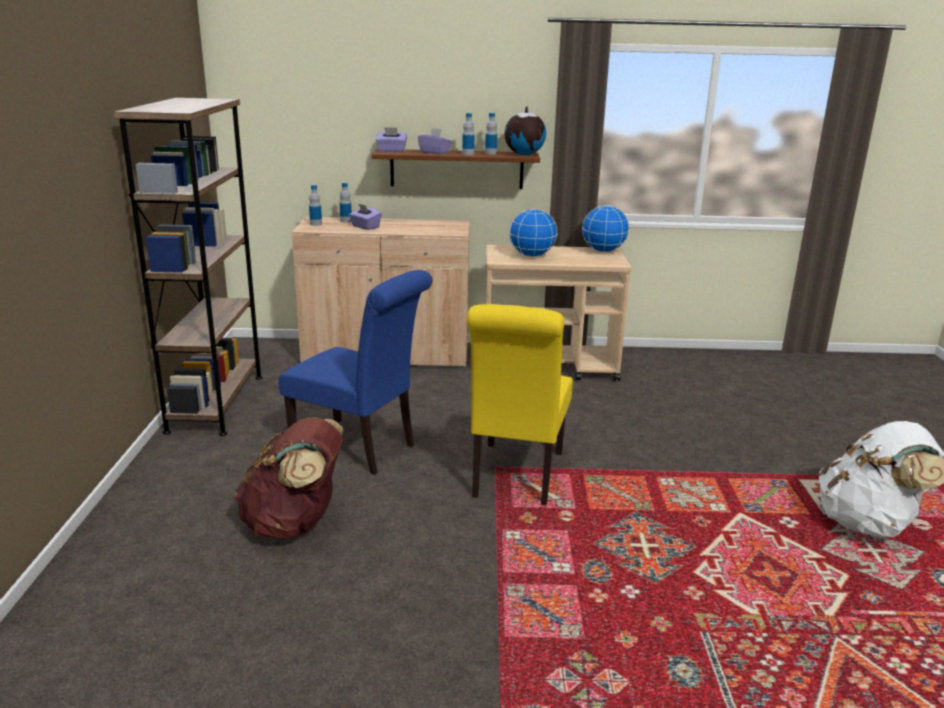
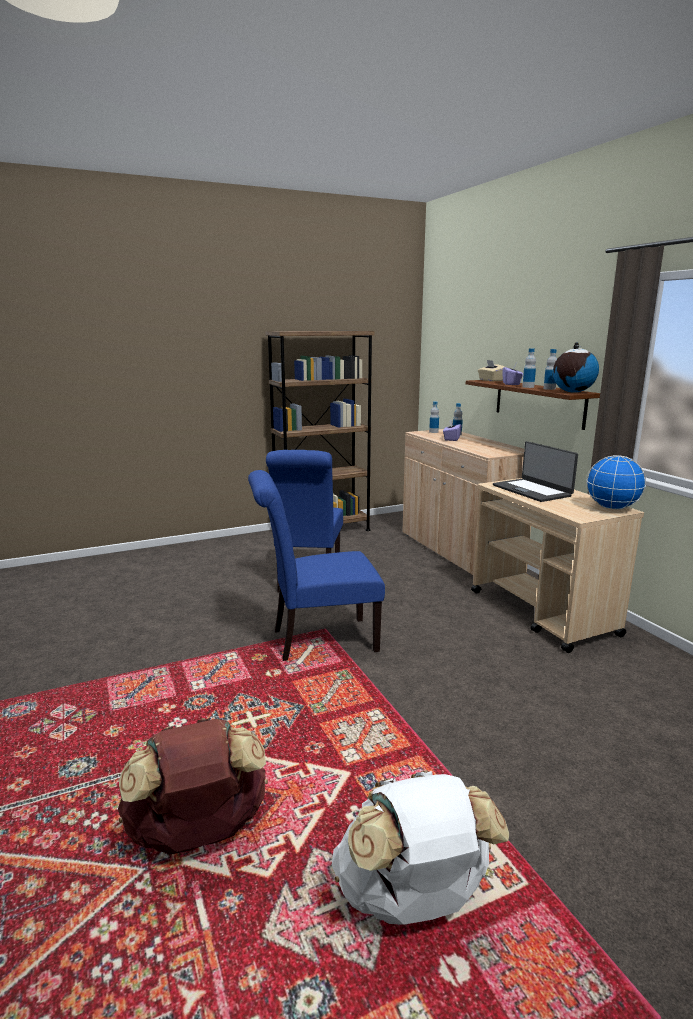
camera: 65 degrees right, 5 degrees down
brown backpack [234,417,344,539] -> brown backpack moved to [118,718,268,855]
purple tissue box [376,127,407,152] -> beige tissue box [478,360,504,381]
yellow chair [467,304,573,505] -> blue chair [248,470,385,661]
globe [509,209,557,257] -> laptop [493,441,578,502]

